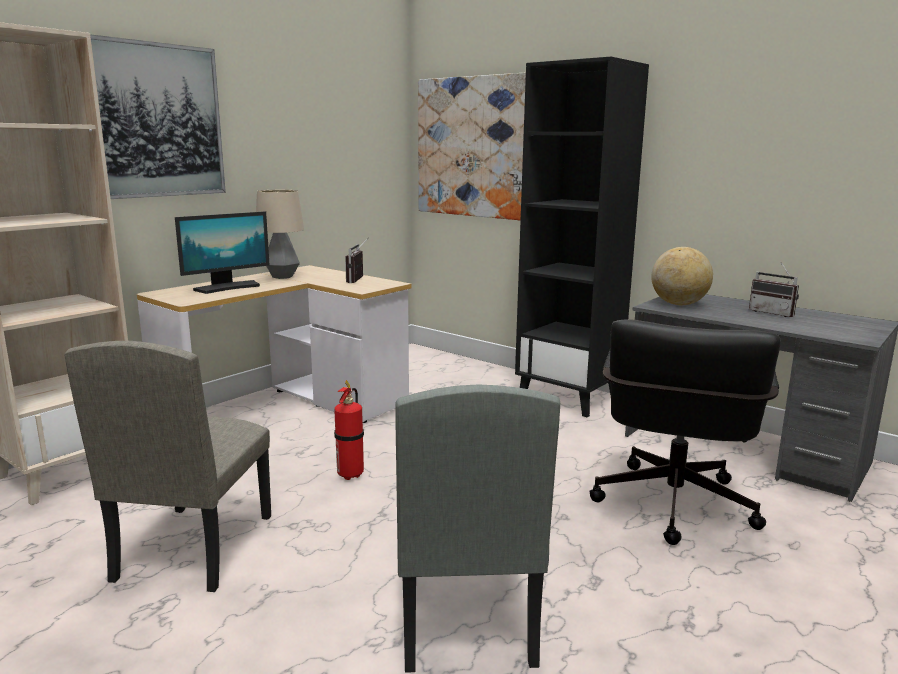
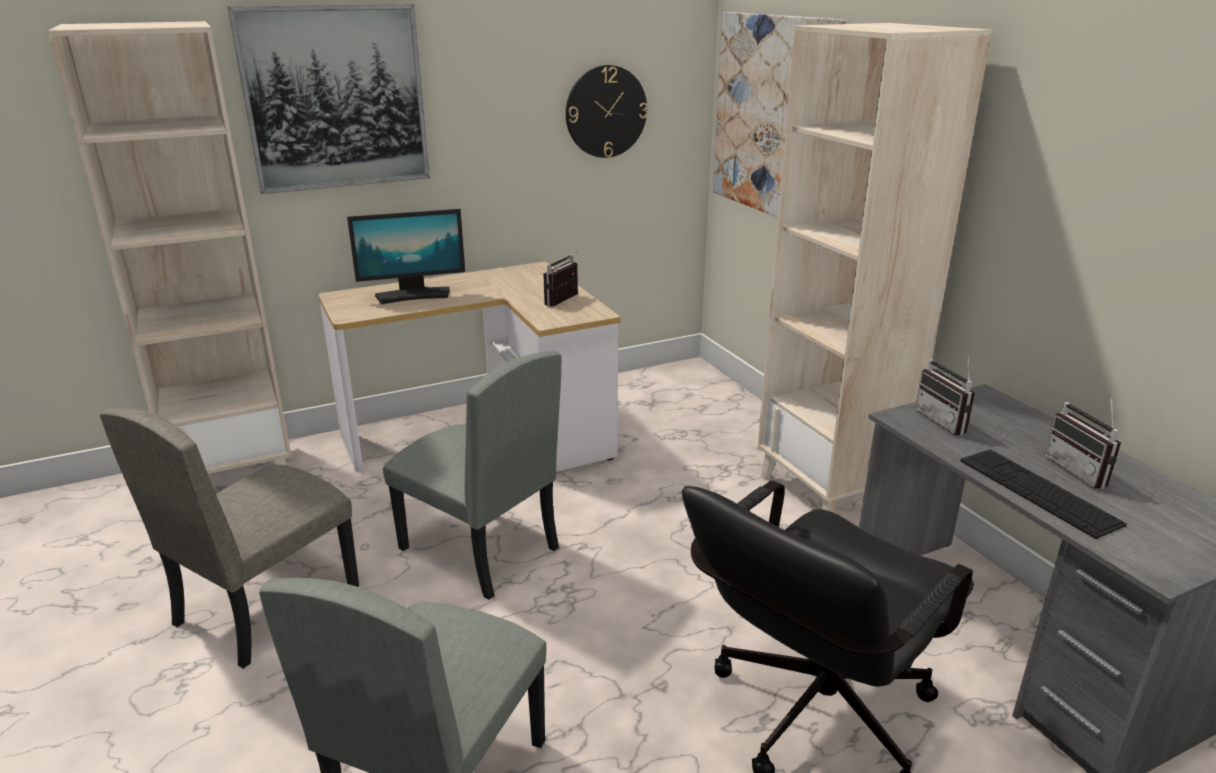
camera: 25 degrees right, 10 degrees up
table lamp [256,190,304,279] -> none
fire extinguisher [334,380,364,480] -> grey chair [383,351,561,600]
black bookcase [515,57,649,417] -> beige bookcase [758,23,992,513]
globe [651,247,713,305] -> radio [915,350,975,435]
none -> wall clock [566,65,648,158]
none -> keyboard [960,450,1127,539]

